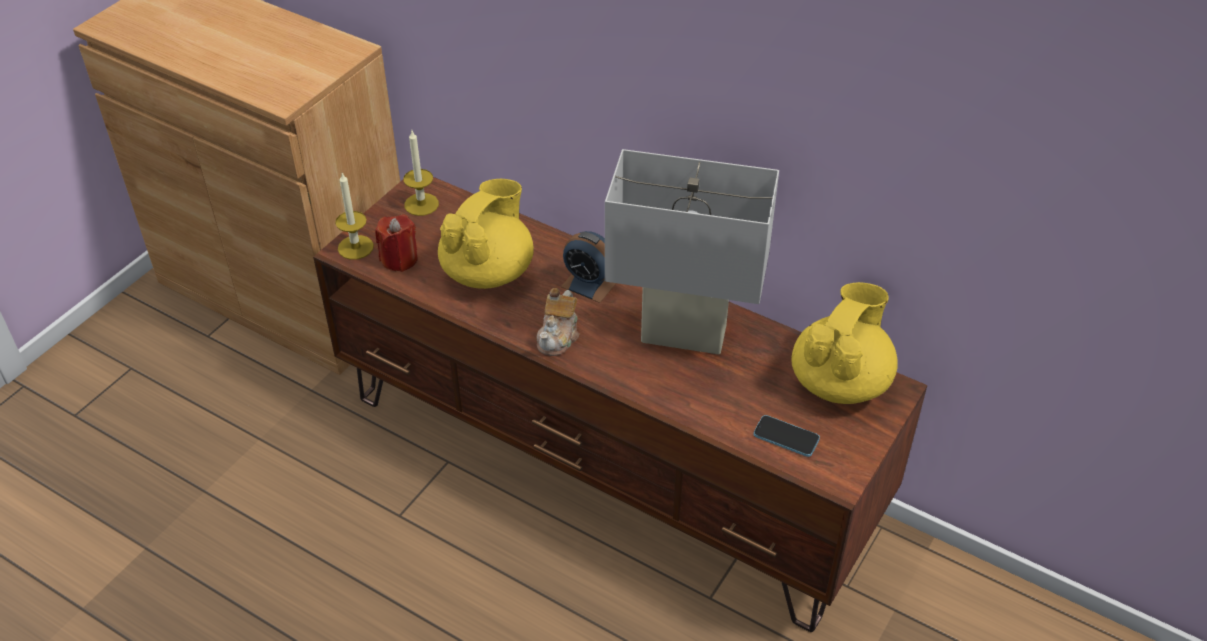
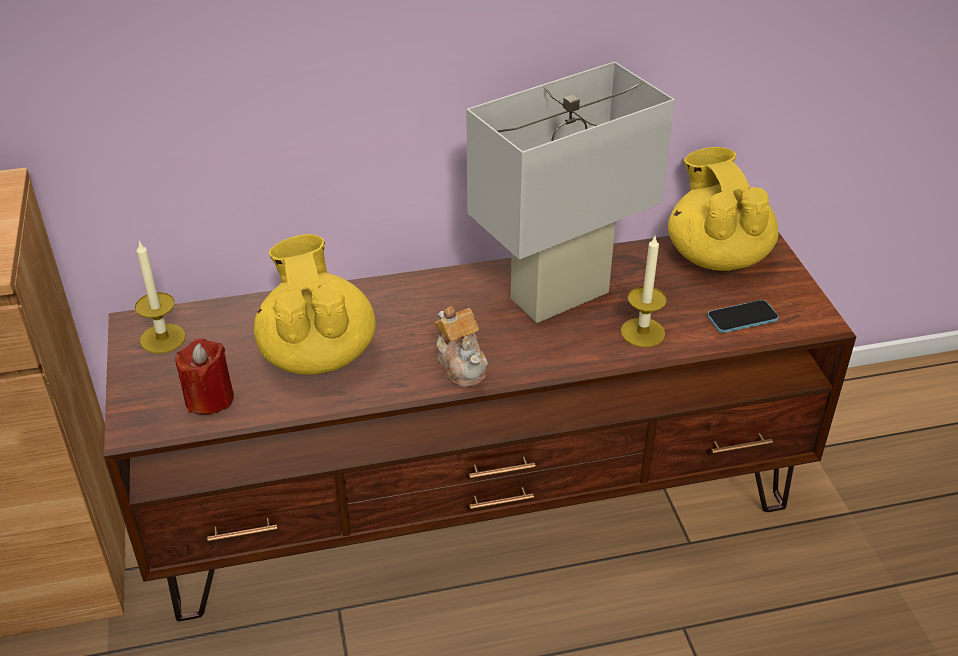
camera: 45 degrees left, 5 degrees down
candle [335,173,374,260] -> candle moved to [621,234,667,347]
alarm clock [561,231,616,303] -> none

